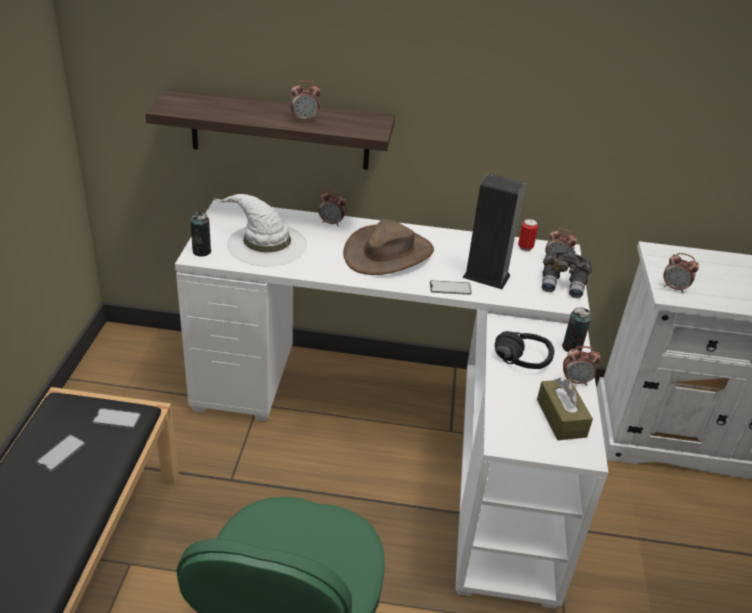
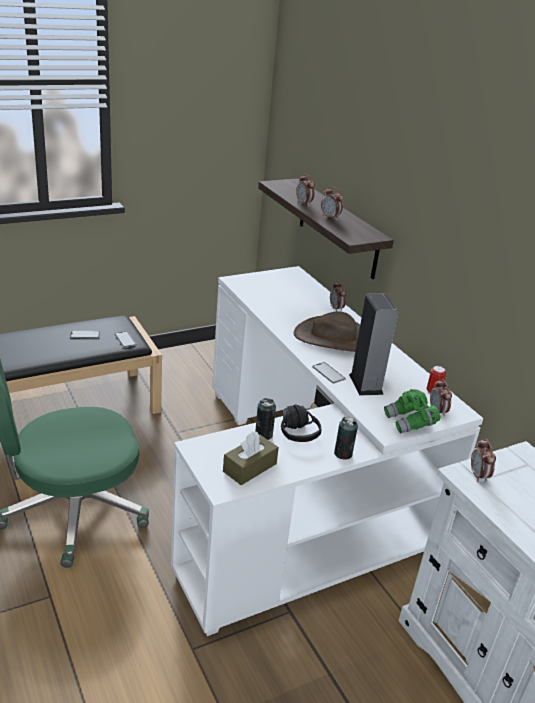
camera: 55 degrees right, 5 degrees down
can [190,212,211,256] -> can moved to [255,398,276,440]
white hat [214,194,307,267] -> none
grey binoculars [542,249,592,298] -> green binoculars [384,389,440,433]
alarm clock [563,346,600,386] -> alarm clock moved to [296,174,315,206]

